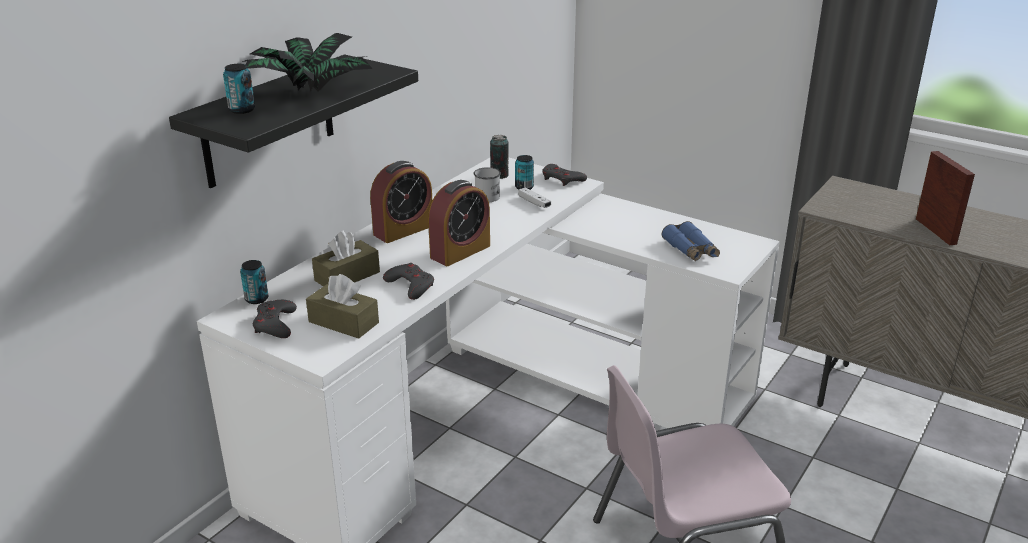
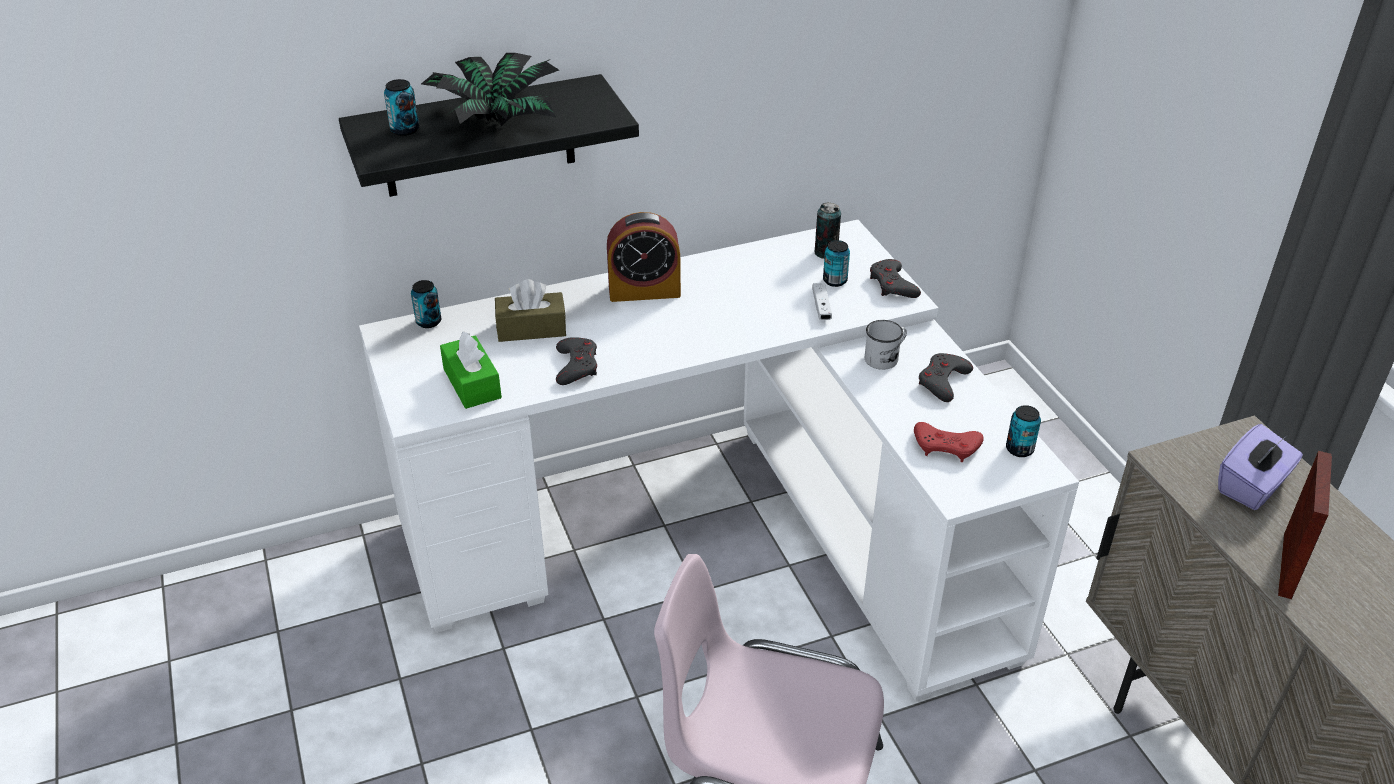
camera: 35 degrees right, 10 degrees up
grey game controller [253,300,297,338] -> grey game controller moved to [919,353,973,402]
brown tissue box [306,274,379,339] -> green tissue box [440,332,502,409]
alarm clock [428,180,490,266] -> none
white mug [474,167,501,202] -> white mug moved to [865,320,907,370]
blue binoculars [662,221,720,261] -> red game controller [914,422,984,462]
none -> can [1006,405,1041,457]
none -> purple tissue box [1218,424,1303,510]

